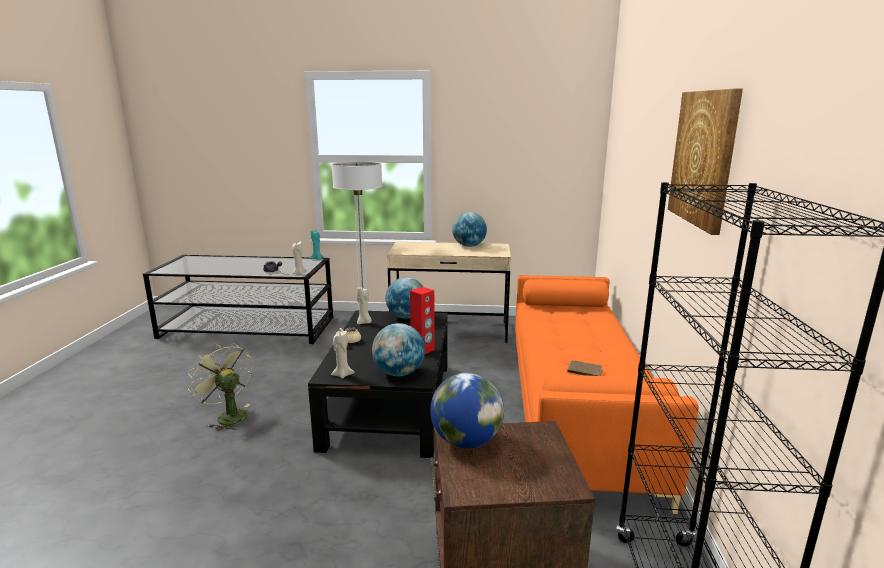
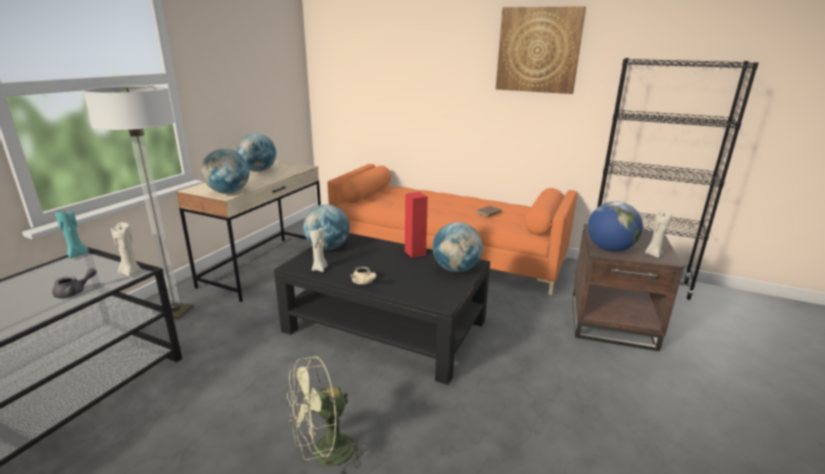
camera: 70 degrees left, 5 degrees up
beige candle [331,331,355,379] -> beige candle moved to [645,210,672,258]
none -> globe [201,149,249,194]

